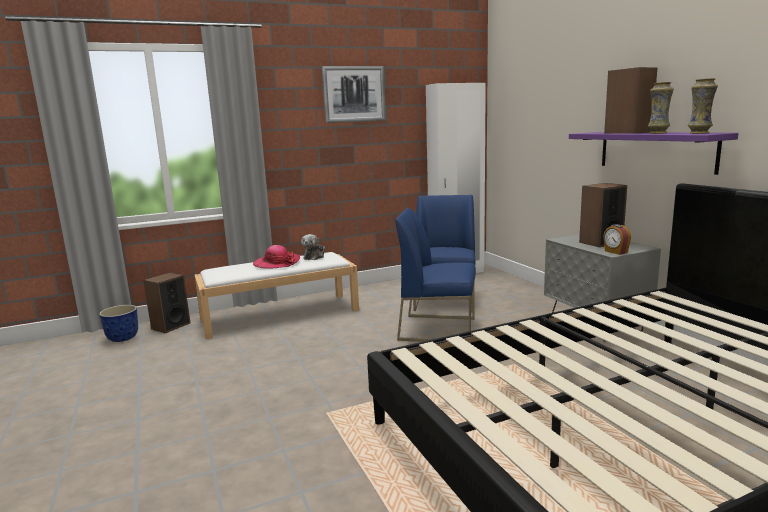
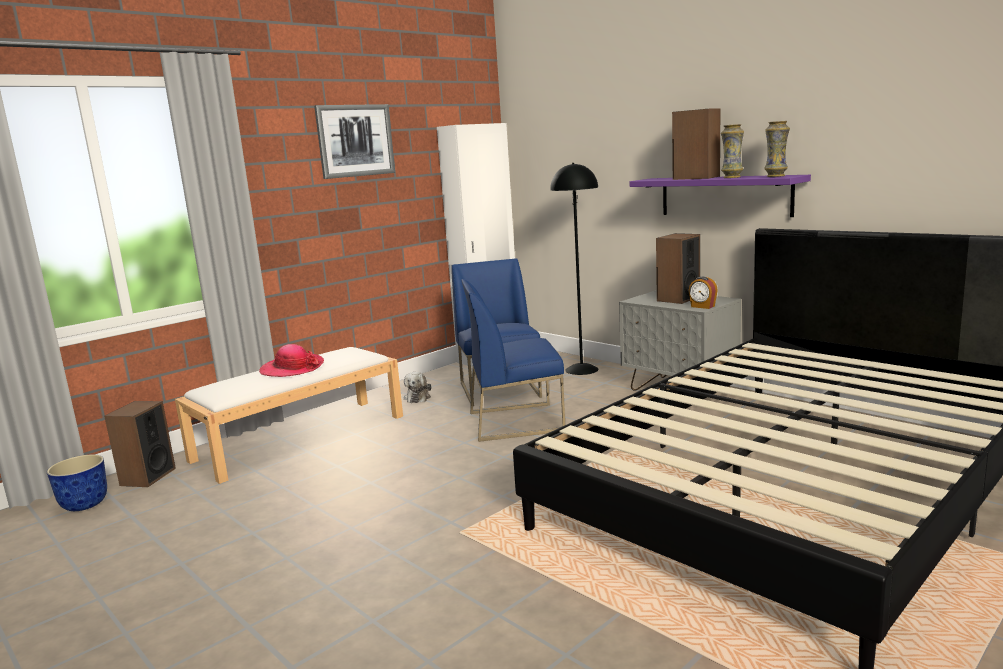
camera: 20 degrees left, 0 degrees up
plush toy [301,234,325,260] -> plush toy moved to [404,372,431,403]
none -> black floor lamp [550,163,599,375]

